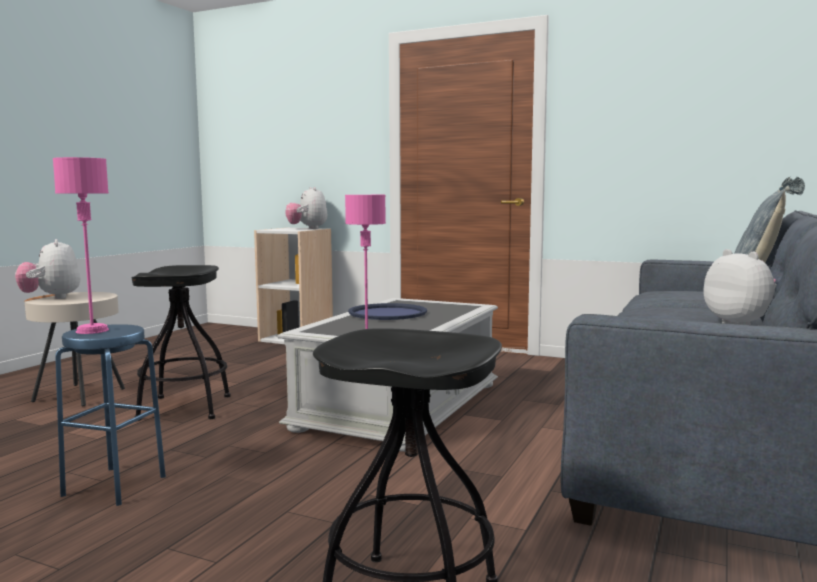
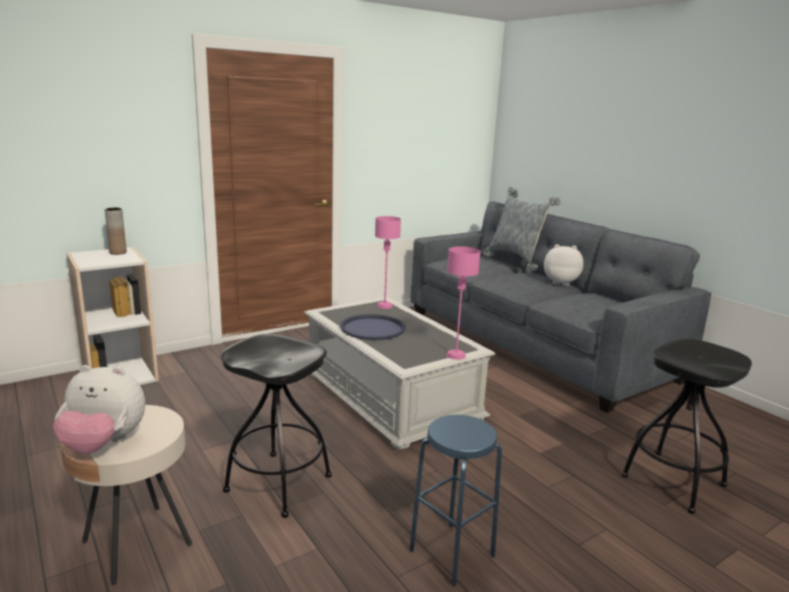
camera: 60 degrees left, 10 degrees up
pink table lamp [53,157,109,334] -> pink table lamp moved to [375,216,401,309]
plush toy [285,187,327,229] -> brown vase [105,207,127,255]

